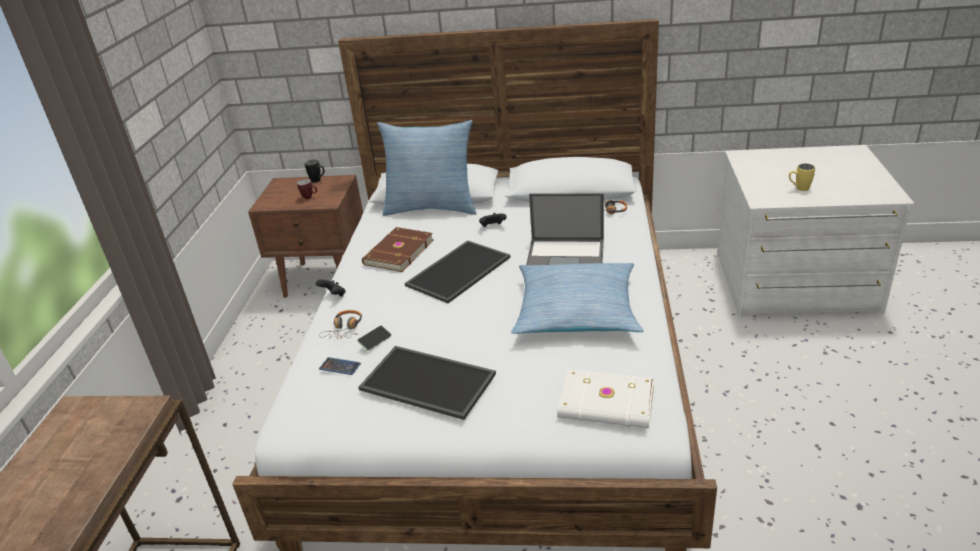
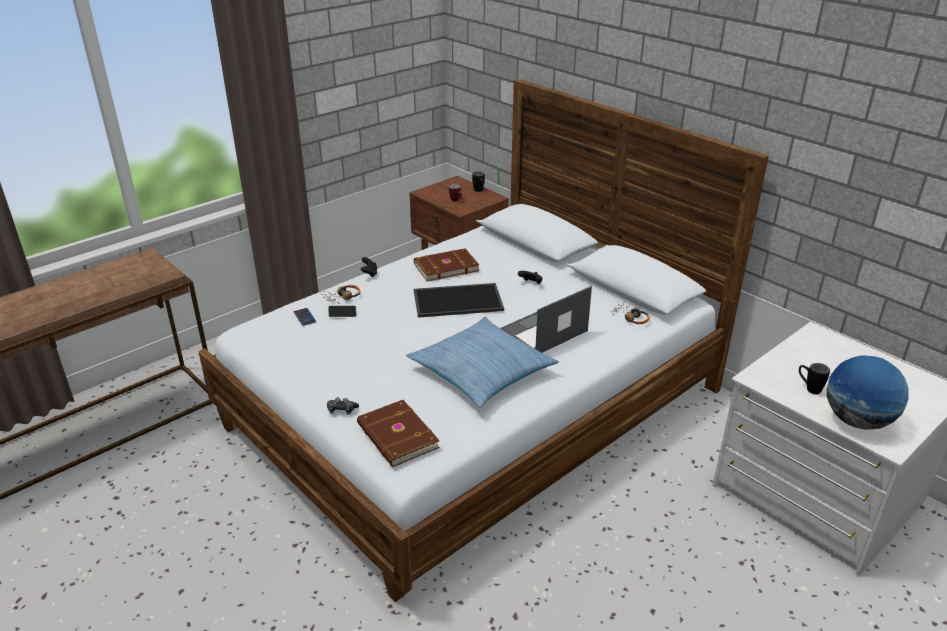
camera: 40 degrees right, 0 degrees up
tray [358,346,496,420] -> none
pillow [377,120,477,216] -> none
laptop [526,193,604,265] -> laptop turned 90 degrees clockwise [500,286,592,353]
white book [557,369,654,428] -> brown book [357,400,439,467]
yellow mug [789,164,815,191] -> black mug [799,363,830,394]
none -> game controller [327,397,359,415]
none -> globe [827,355,908,430]

